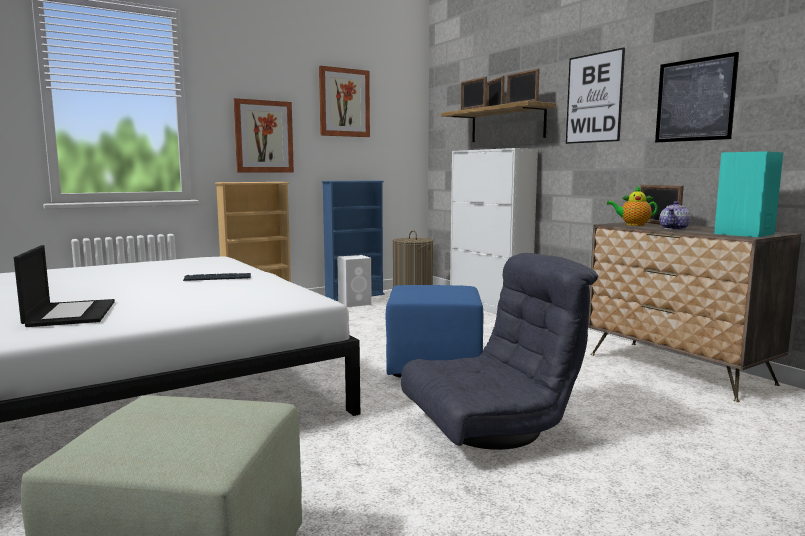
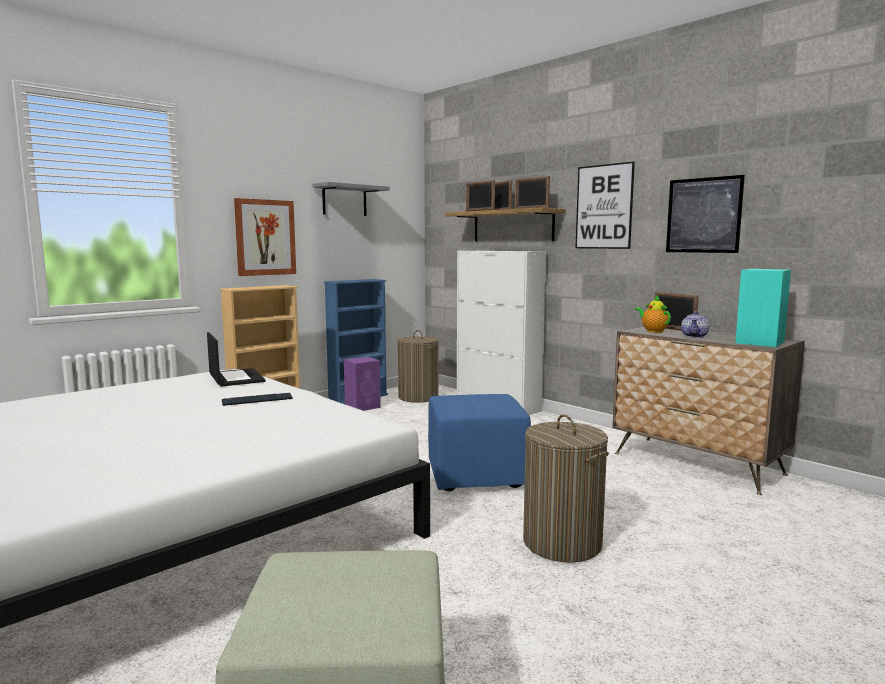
camera: 10 degrees left, 0 degrees up
laptop [14,245,115,327] -> laptop moved to [207,332,266,387]
picture [319,66,370,137] -> grey shelf [313,182,390,216]
white speaker [337,255,372,307] -> purple speaker [344,357,381,411]
grey armchair [401,253,598,450] -> laundry basket [523,414,609,563]
teapot [607,186,658,226] -> teapot turned 60 degrees clockwise [635,295,671,333]

